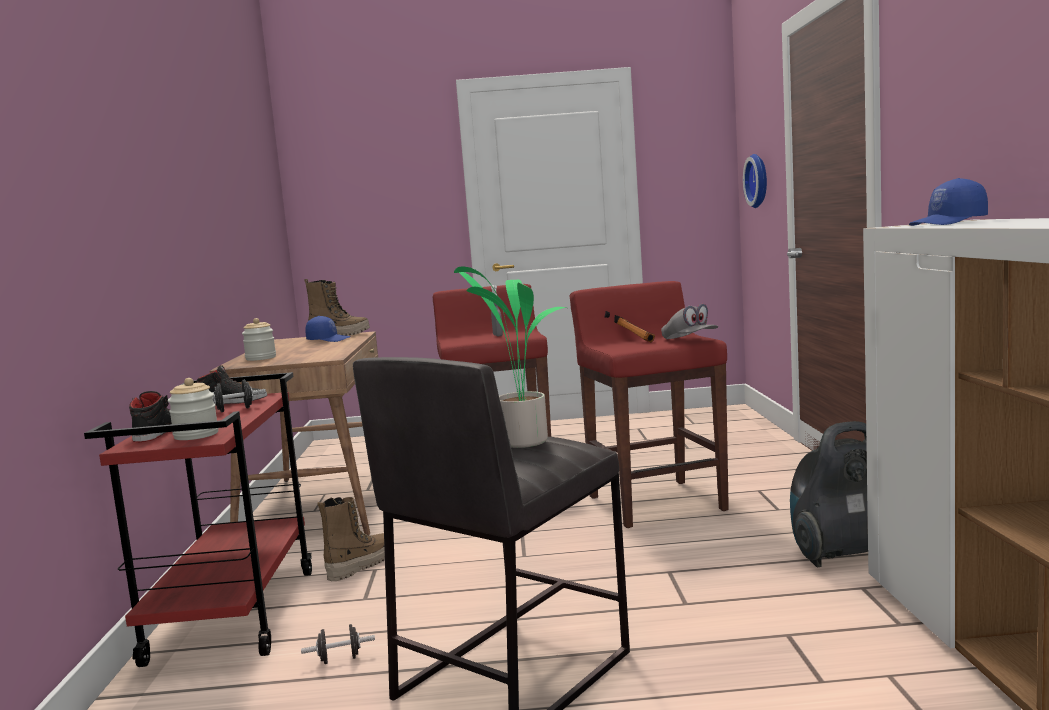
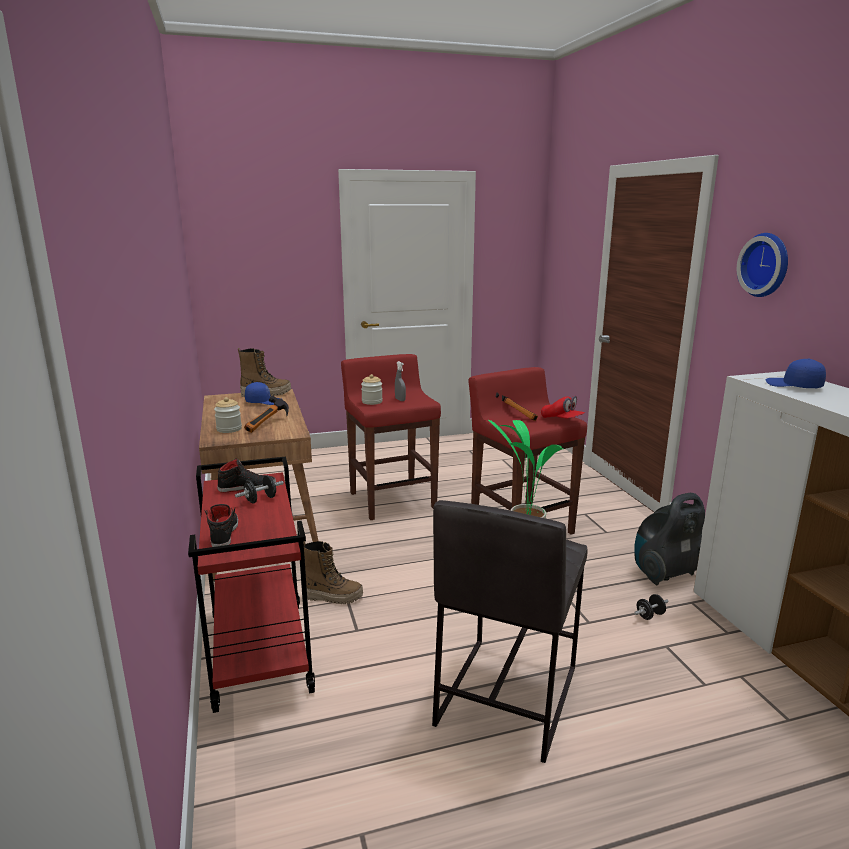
camera: 15 degrees left, 10 degrees up
jar [168,378,218,440] -> jar moved to [361,374,383,405]
black dumbbell [301,624,375,664] -> black dumbbell moved to [634,594,669,620]
boot [318,497,385,581] -> boot turned 75 degrees clockwise [303,541,363,604]
grey cap [661,304,718,339] -> red cap [541,396,585,419]
wall clock [743,154,767,208] -> wall clock moved to [737,233,788,297]
blue cap [909,178,988,226] -> blue cap turned 75 degrees clockwise [766,359,826,388]
none -> hammer [244,396,289,433]

